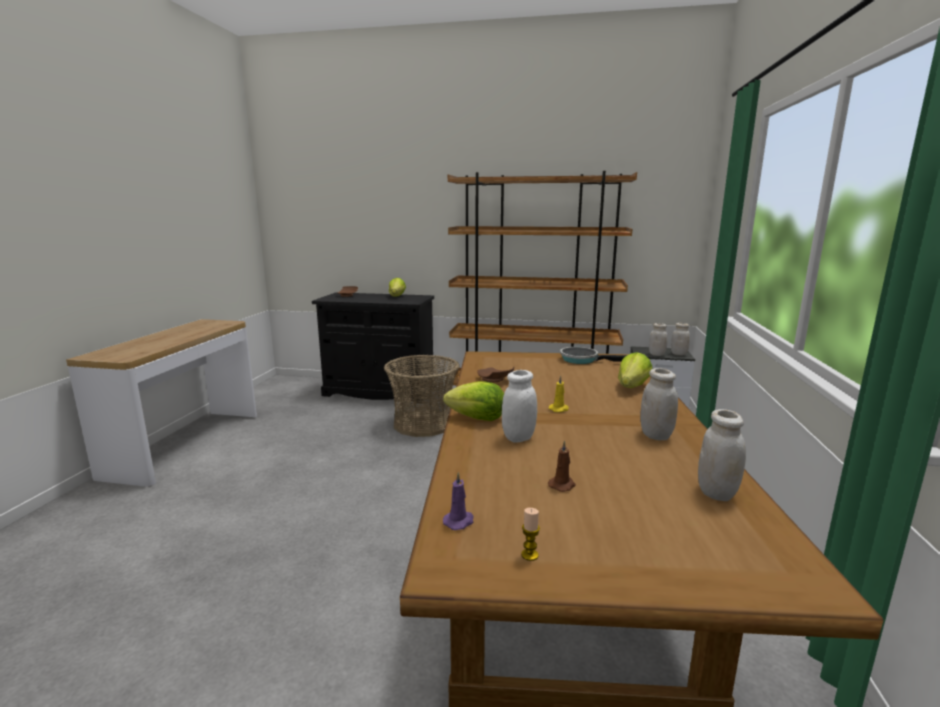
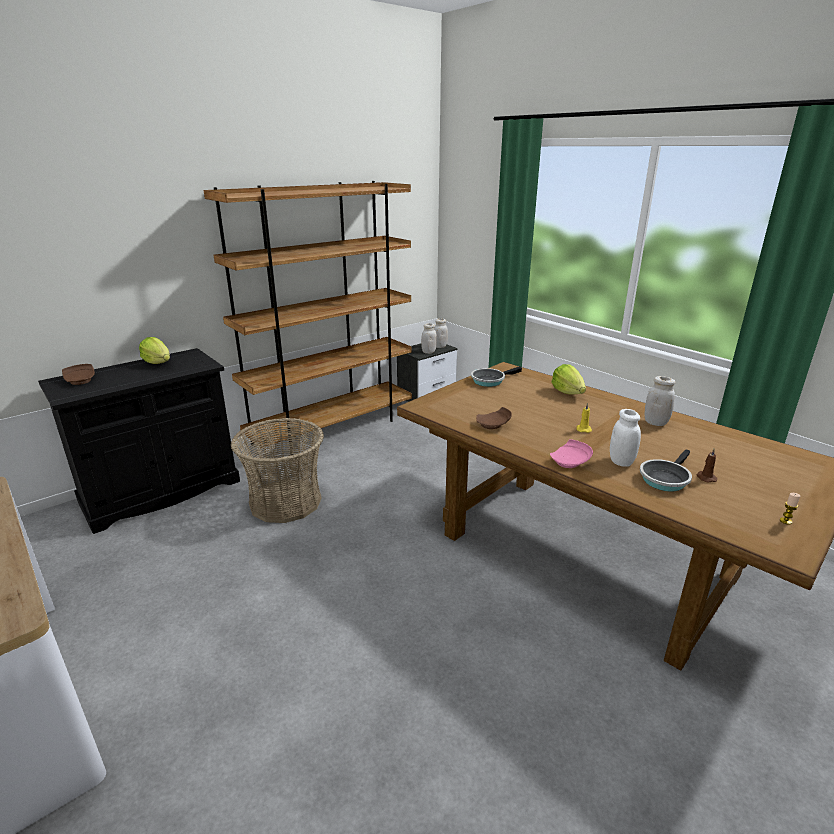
camera: 50 degrees left, 10 degrees up
lettuce [443,381,504,421] -> pink plate [550,439,593,468]
purple candle [443,472,474,530] -> none
white jar [698,409,746,501] -> none
none -> frying pan [640,449,692,491]

